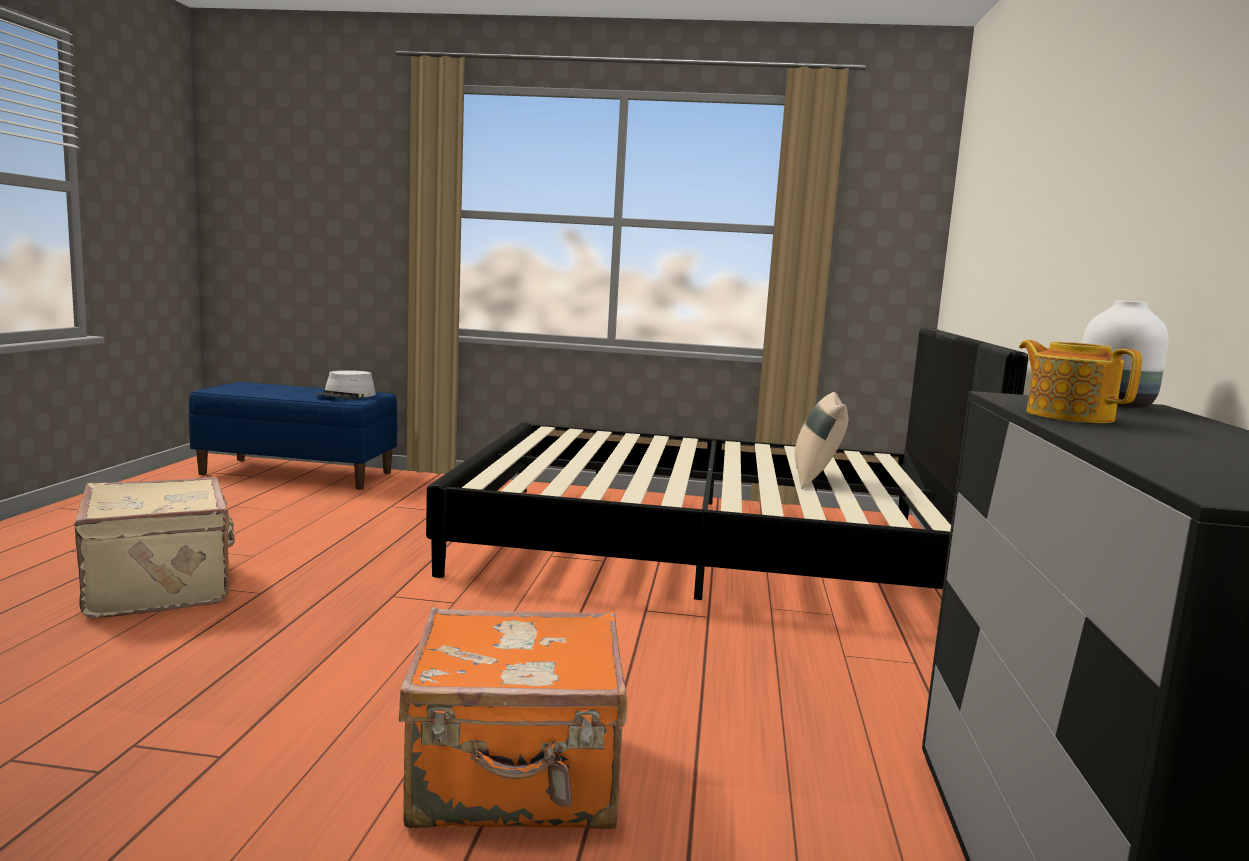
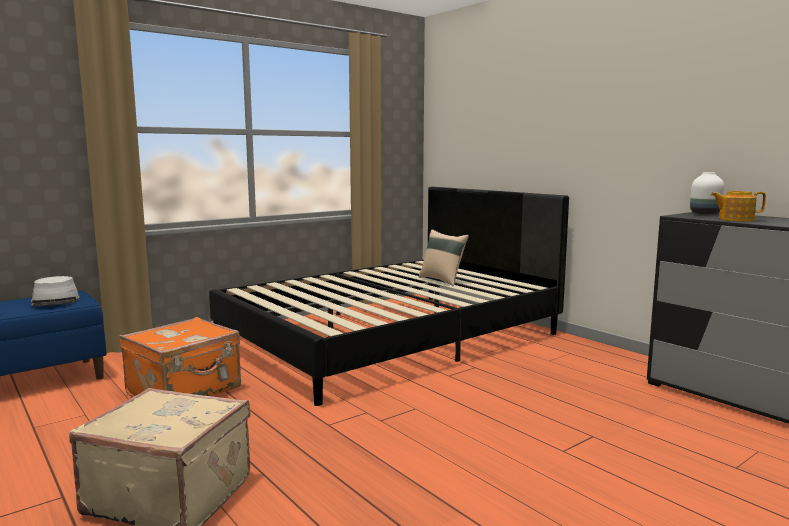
camera: 45 degrees left, 0 degrees up
orange suitcase [399,607,627,829] -> orange suitcase moved to [119,317,241,397]

